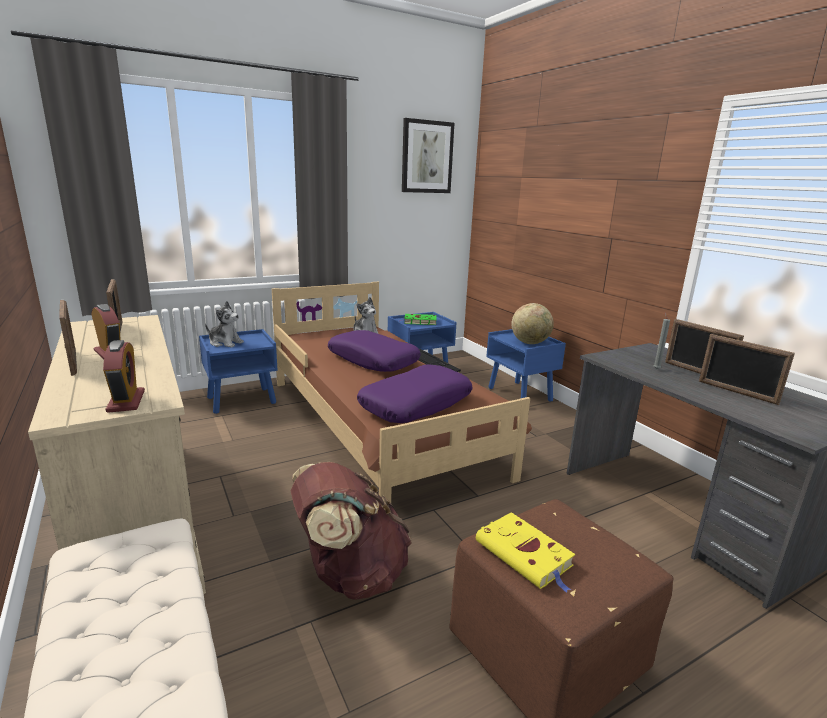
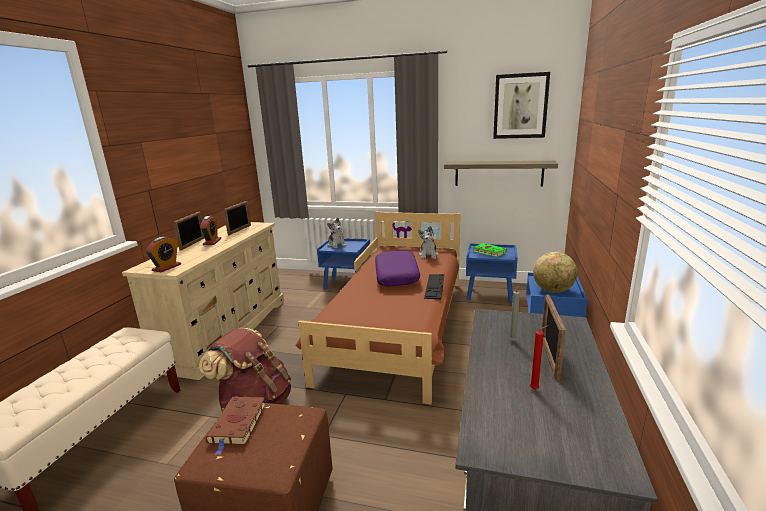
camera: 45 degrees right, 0 degrees up
purple pillow [357,364,472,423] -> none
yellow book [476,512,575,593] -> brown book [206,396,266,455]
picture frame [699,334,795,405] -> red candle [530,325,548,390]
none -> shelf [444,161,558,186]

